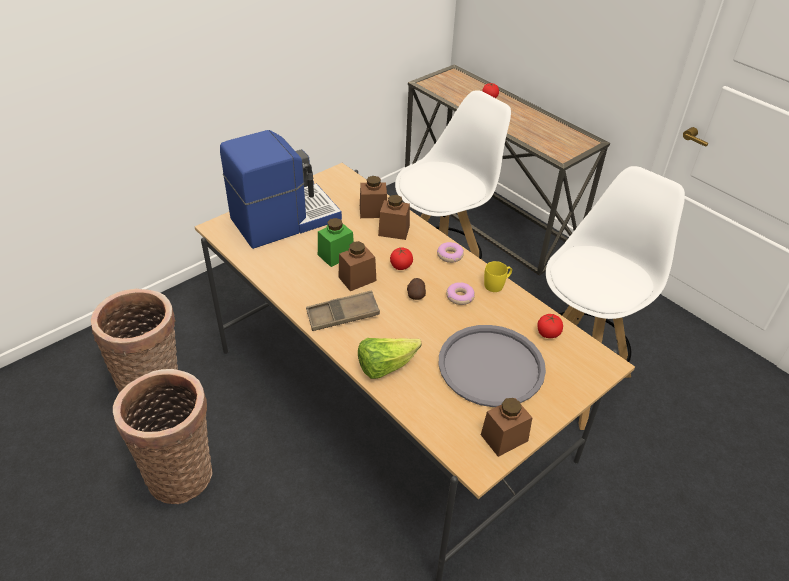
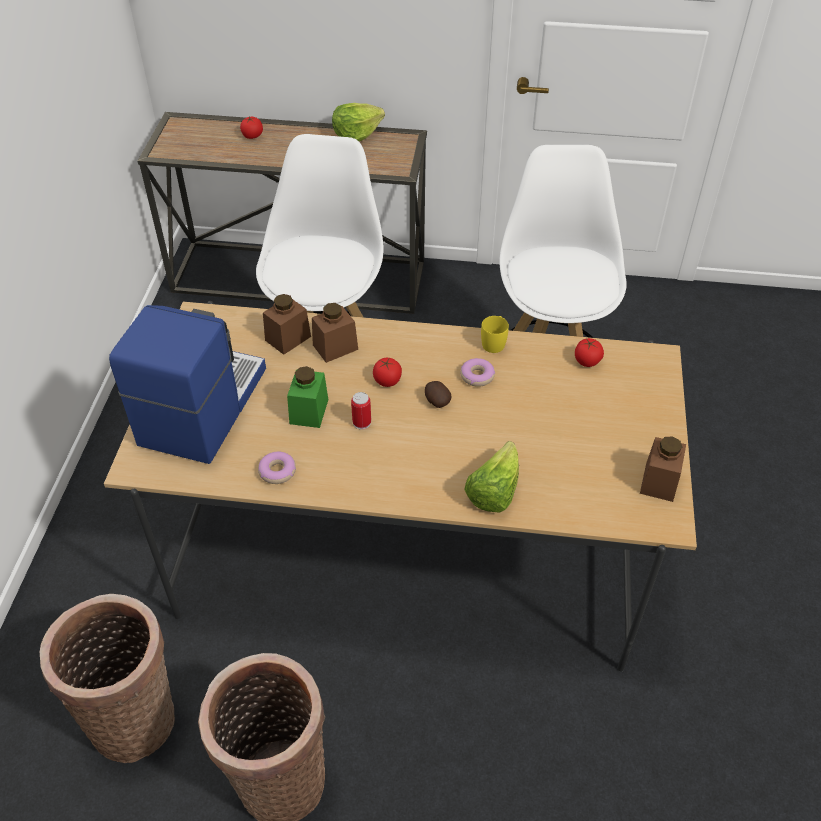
camera: 40 degrees left, 5 degrees up
brown tray [306,290,380,331] -> none
brown jar [338,241,376,291] -> can [351,392,371,430]
donut [437,242,464,263] -> donut moved to [258,452,296,484]
grey tray [439,325,546,407] -> none
none -> lettuce [332,103,385,141]

